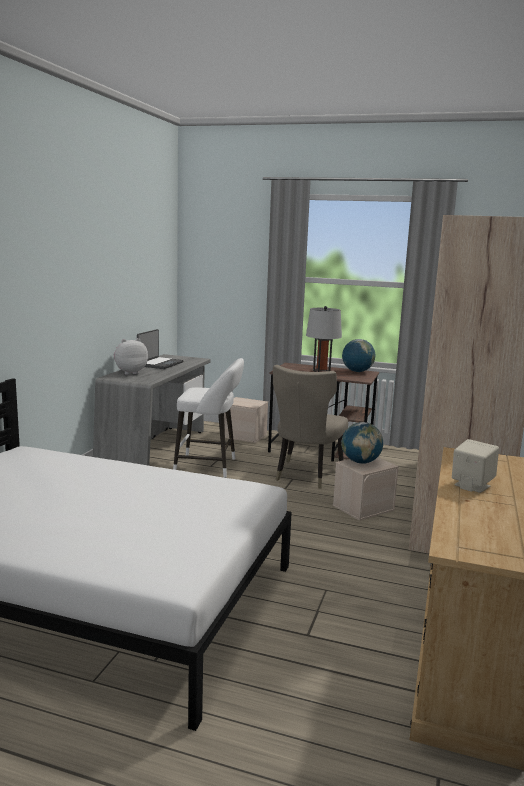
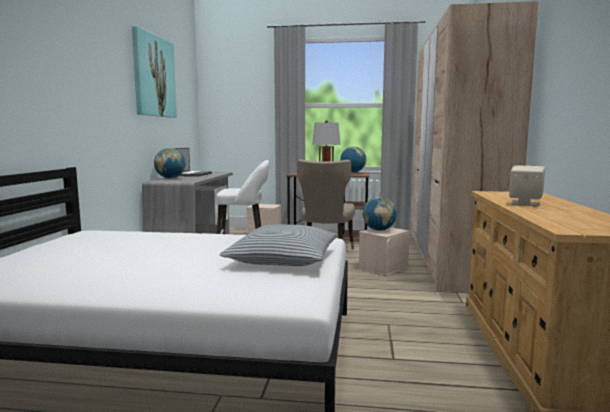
camera: 10 degrees left, 5 degrees down
plush toy [113,338,148,375] -> globe [154,148,186,179]
none -> picture [132,26,177,118]
none -> pillow [220,224,338,266]

